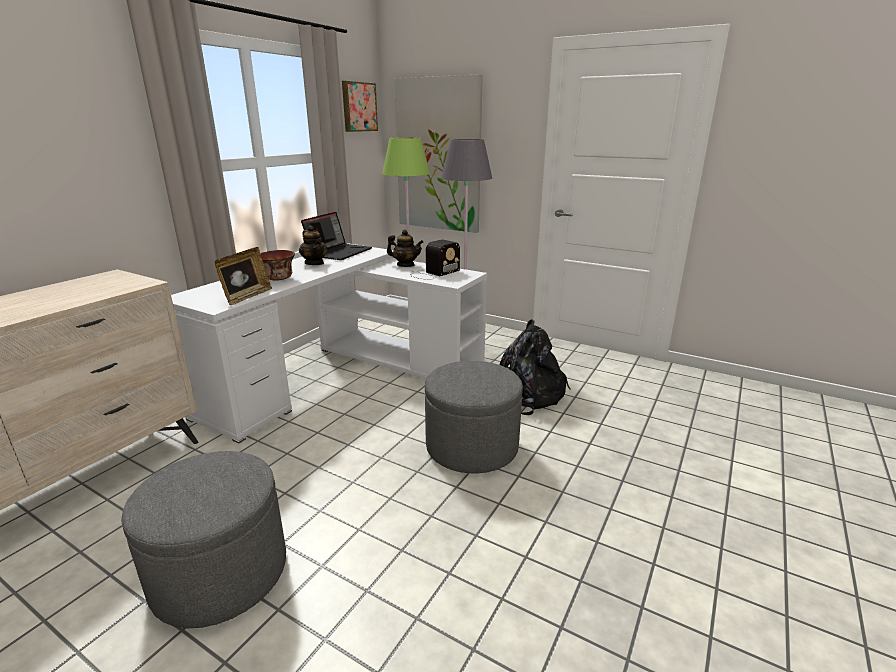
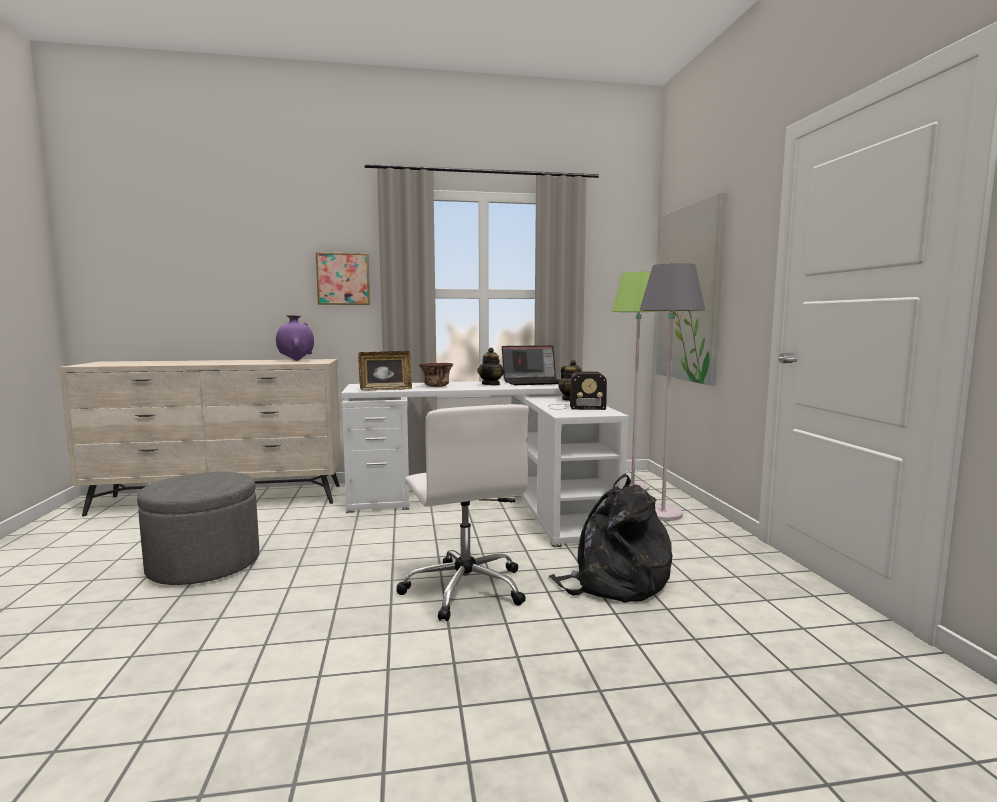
camera: 50 degrees right, 15 degrees down
picture [342,81,378,132] -> picture moved to [315,252,370,305]
grey ottoman [425,361,523,473] -> white office chair [396,404,529,621]
none -> purple vase [276,315,314,361]

